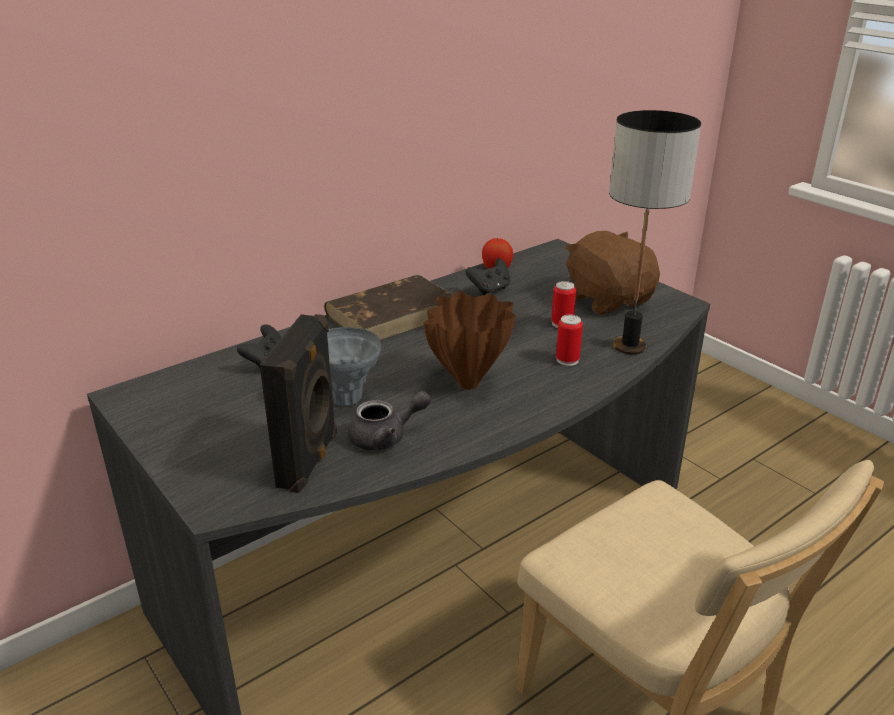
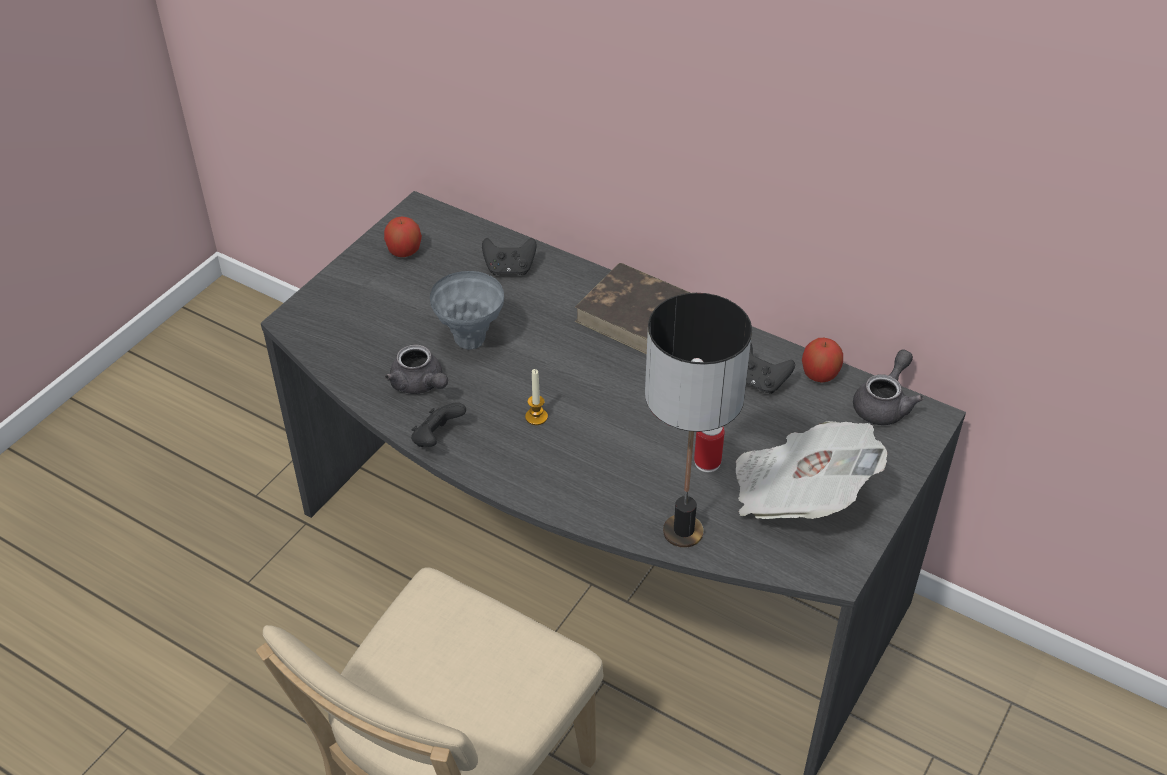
camera: 70 degrees right, 15 degrees up
black speaker [260,314,337,493] -> none
brown vase [423,291,516,390] -> candle [525,369,548,425]
can [556,315,583,366] -> none
brown plush toy [565,231,660,314] -> newspaper [736,421,887,519]
none -> apple [384,217,422,257]
none -> black game controller [411,402,466,447]
none -> grey teapot [853,349,923,425]

